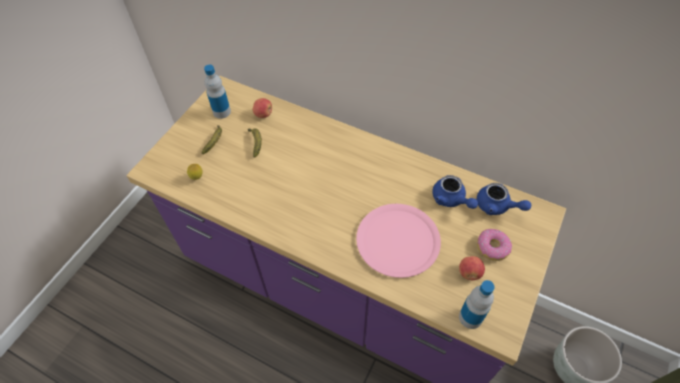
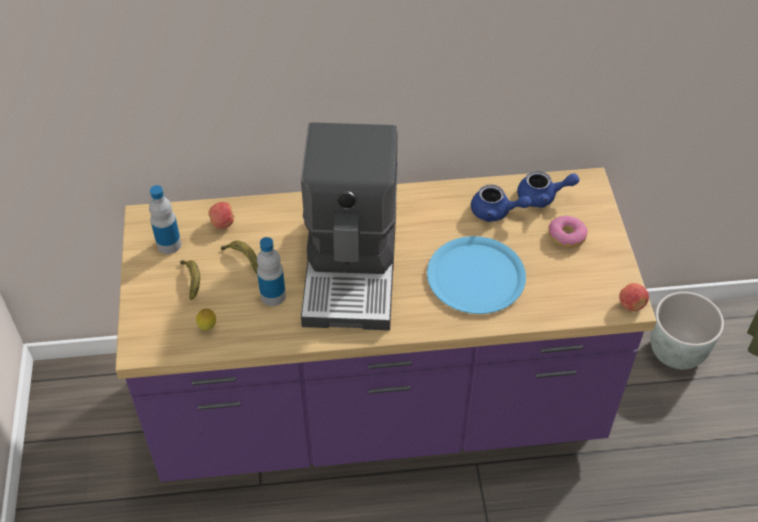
camera: 35 degrees left, 5 degrees down
pink plate [356,204,441,278] -> blue plate [427,236,526,314]
apple [459,256,485,280] -> apple moved to [619,283,649,311]
bottle [459,280,495,329] -> bottle moved to [257,237,286,306]
none -> coffee machine [301,122,398,330]

